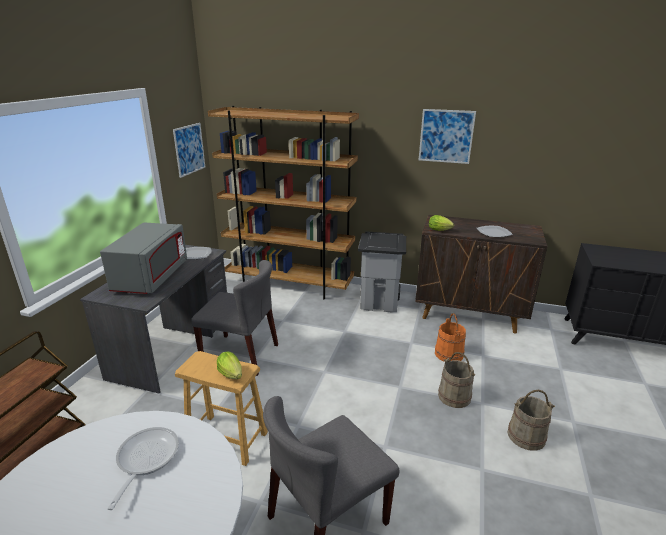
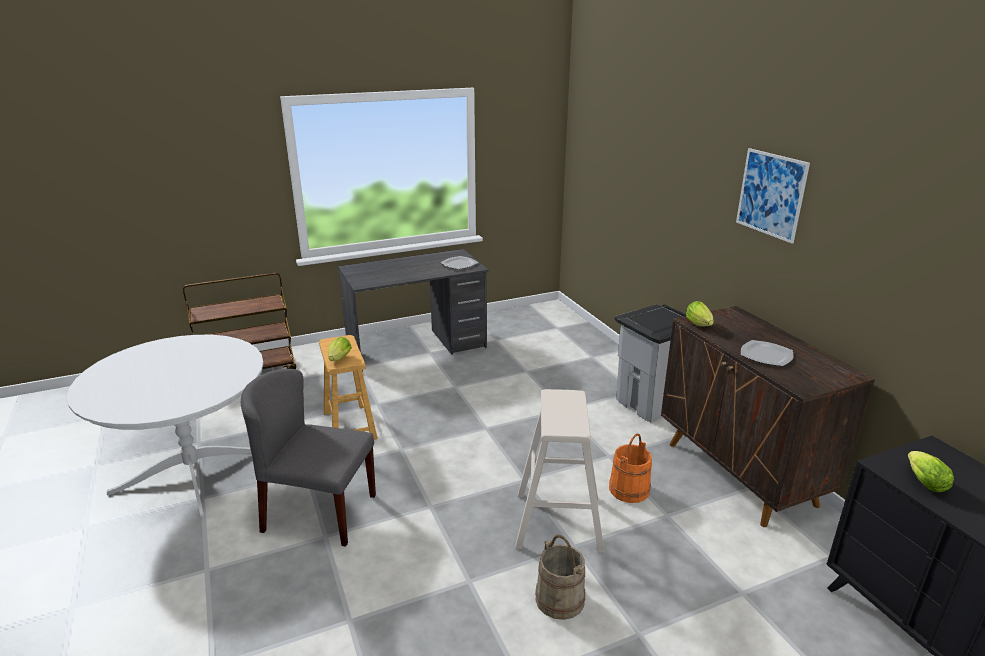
camera: 50 degrees right, 0 degrees up
grey microwave [100,223,187,294] -> none
frying pan [107,427,179,510] -> none
picture [173,123,205,178] -> none
grey chair [191,260,278,376] -> none
brown bookcase [208,106,359,299] -> none
beige bucket [438,352,476,408] -> beige stool [515,389,605,553]
none -> lettuce [908,451,954,492]

